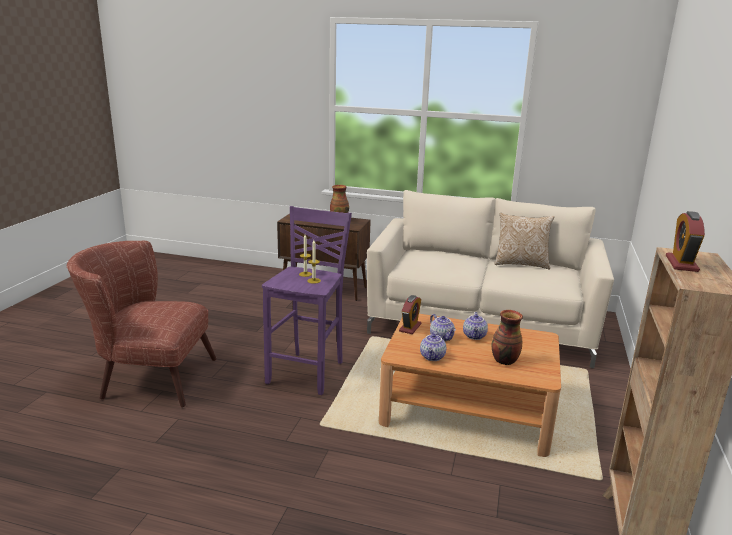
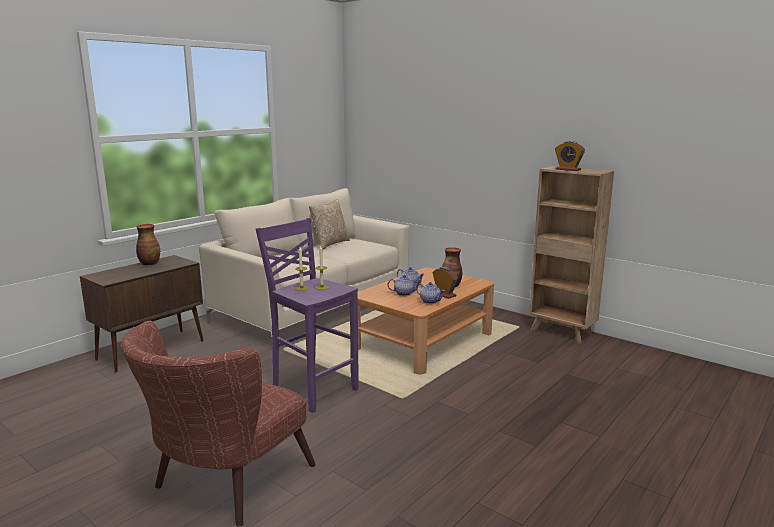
camera: 65 degrees left, 5 degrees down
alarm clock [399,295,422,334] -> alarm clock moved to [433,267,458,299]

